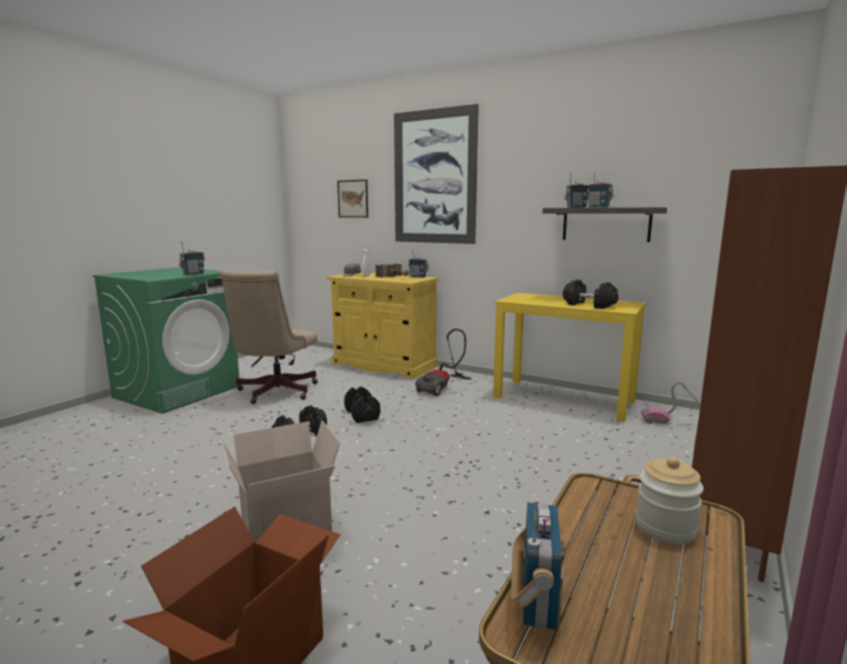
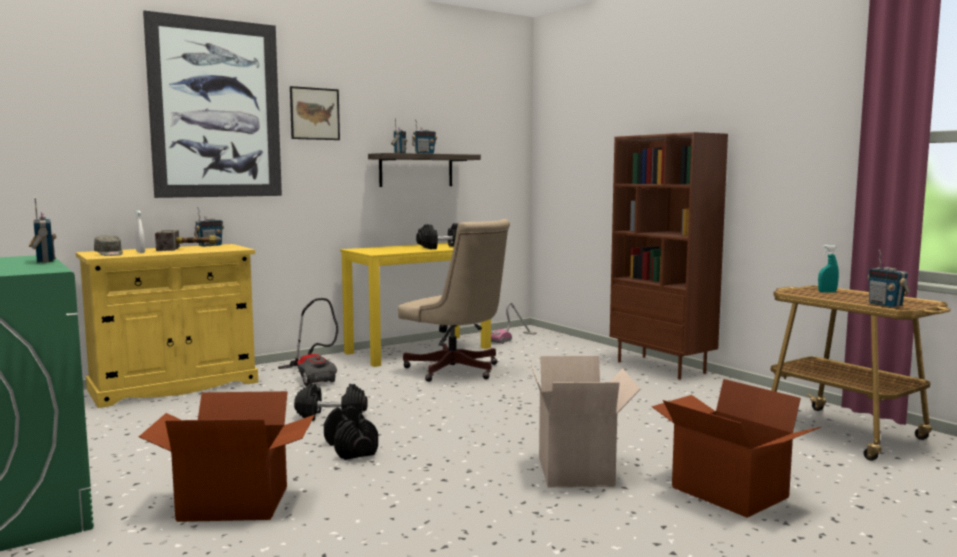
camera: 65 degrees left, 5 degrees down
beige office chair [219,269,318,404] -> beige office chair moved to [398,219,510,382]
picture [337,180,368,218] -> picture moved to [290,86,340,140]
radio [511,498,565,630] -> radio turned 150 degrees counterclockwise [867,249,910,307]
jar [636,457,704,544] -> turquoise spray bottle [818,245,839,293]
none -> cardboard box [139,391,315,522]

